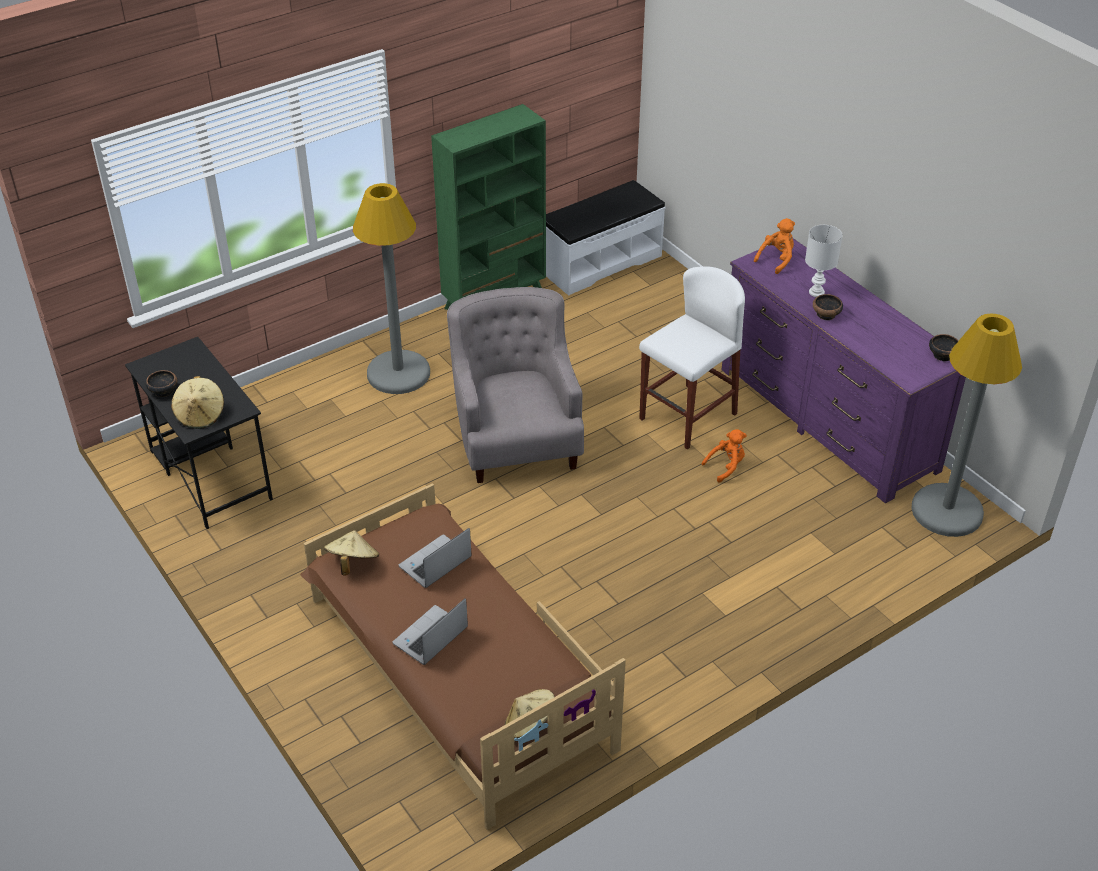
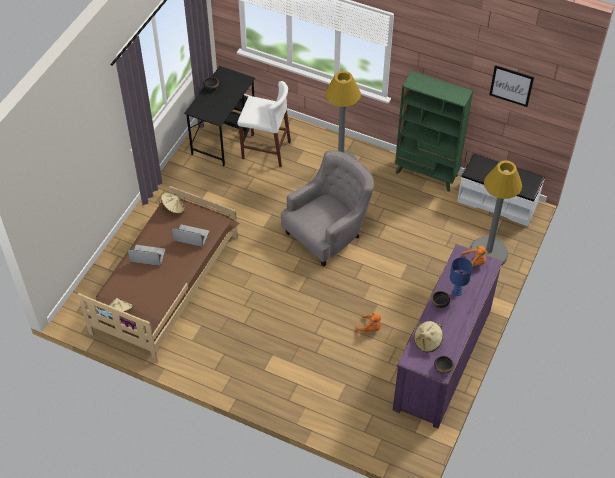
camera: 60 degrees right, 10 degrees up
beige hat [171,376,224,429] -> beige hat moved to [414,321,443,353]
white stool [639,266,745,449] -> white stool moved to [237,81,291,167]
white table lamp [805,225,843,297] -> blue table lamp [450,258,473,296]
grey floor lamp [911,313,1022,537] -> grey floor lamp moved to [470,160,522,265]
none -> picture [489,65,534,107]

